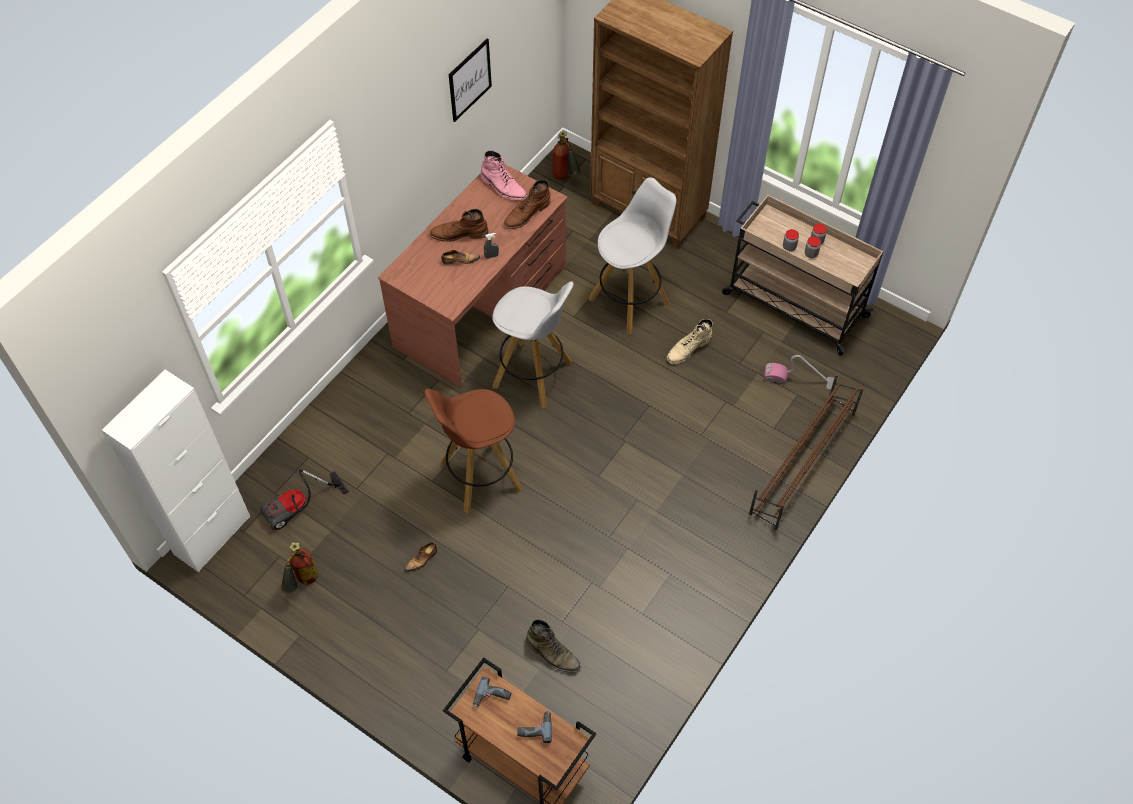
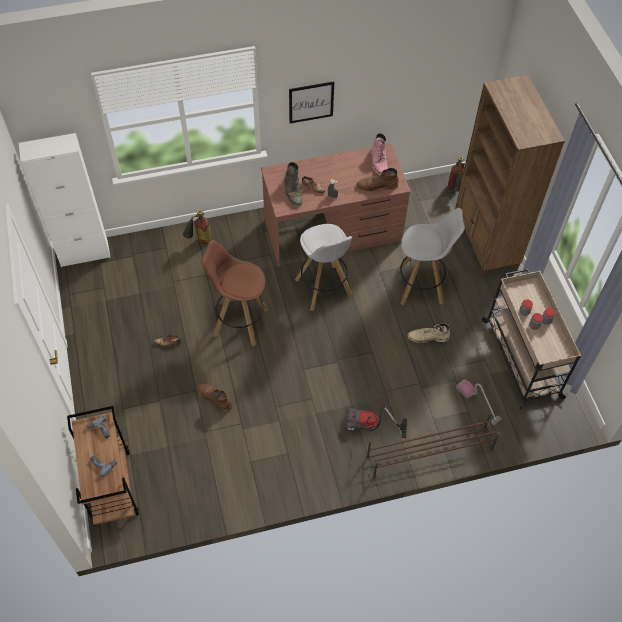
camera: 40 degrees right, 0 degrees up
vacuum cleaner [260,469,349,530] -> vacuum cleaner moved to [344,405,407,438]
fire extinguisher [281,542,318,594] -> fire extinguisher moved to [183,209,212,244]
brown boot [430,209,489,242] -> brown boot moved to [197,383,232,411]
picture [448,38,492,122] -> picture moved to [289,81,334,123]
green boot [526,620,581,673] -> green boot moved to [284,162,303,206]

